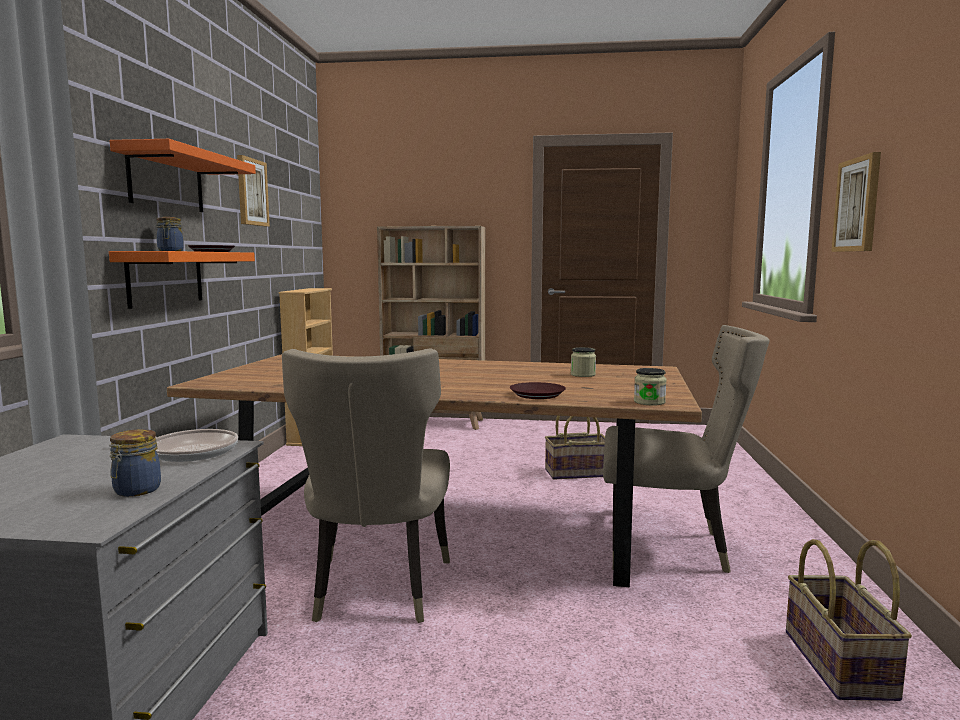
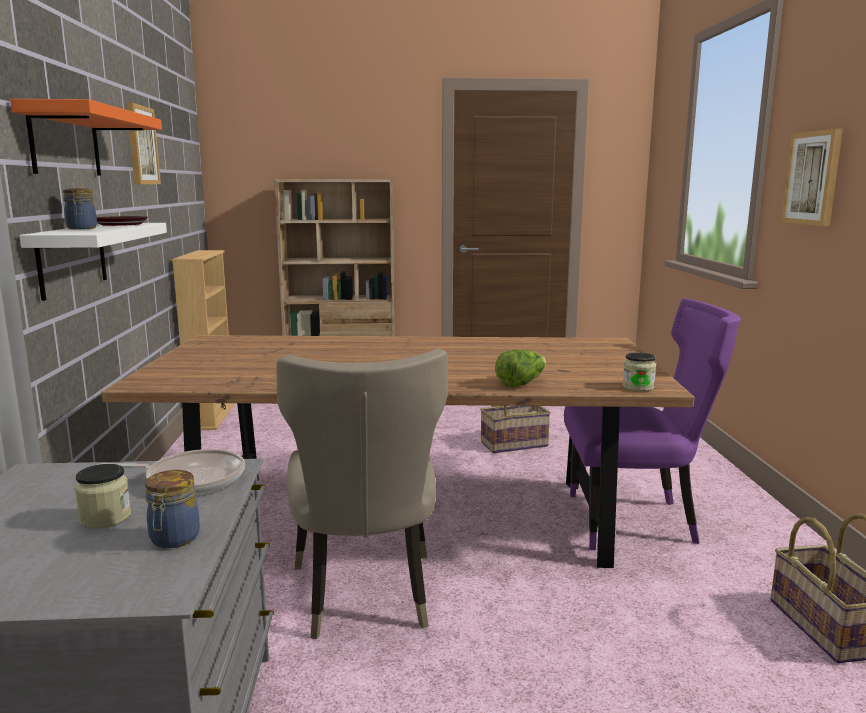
camera: 10 degrees left, 5 degrees up
orange shelf [109,251,255,309] -> white shelf [19,223,167,301]
brown plate [510,382,566,399] -> lettuce [495,350,546,388]
jar [571,347,596,377] -> jar moved to [75,464,131,529]
beige chair [603,325,770,573] -> purple chair [564,298,741,550]

